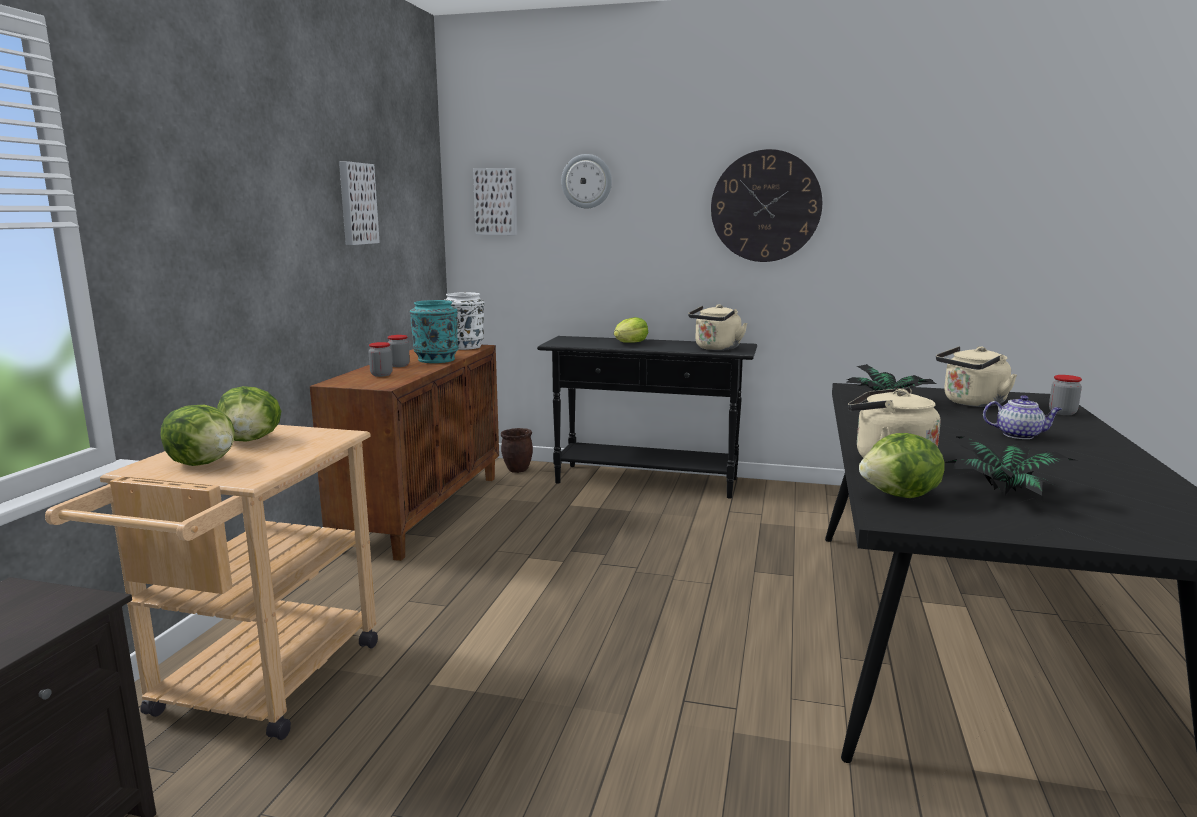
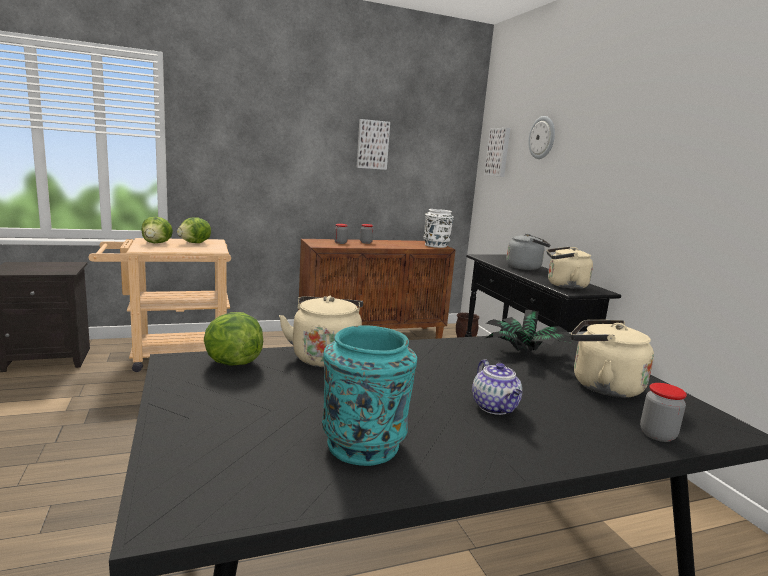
camera: 55 degrees right, 0 degrees up
turquoise vase [410,300,458,363] -> turquoise vase moved to [322,325,417,466]
lettuce [614,317,648,343] -> grey kettle [506,234,551,270]
wall clock [711,149,822,262] -> none
potted plant [944,436,1074,496] -> none

